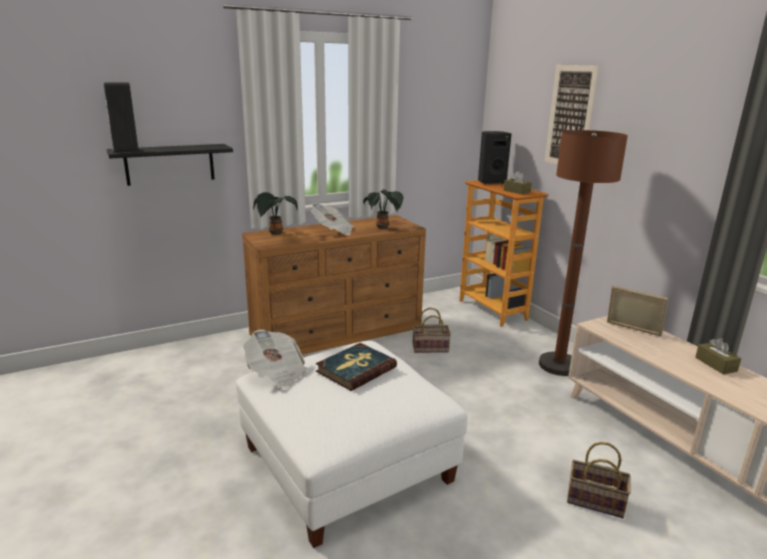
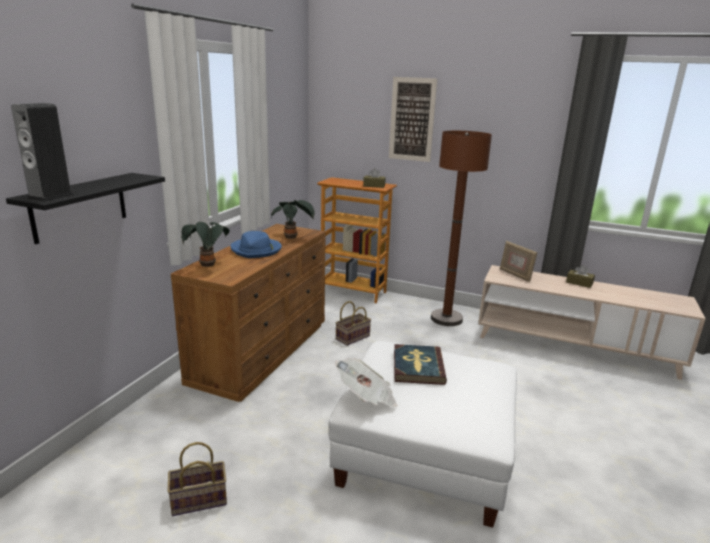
camera: 40 degrees left, 0 degrees up
newspaper [311,203,354,235] -> blue hat [231,231,282,258]
black speaker [478,131,512,184] -> none
basket [567,442,631,518] -> basket moved to [168,442,227,516]
picture frame [607,285,669,336] -> picture frame turned 120 degrees counterclockwise [500,241,537,282]

